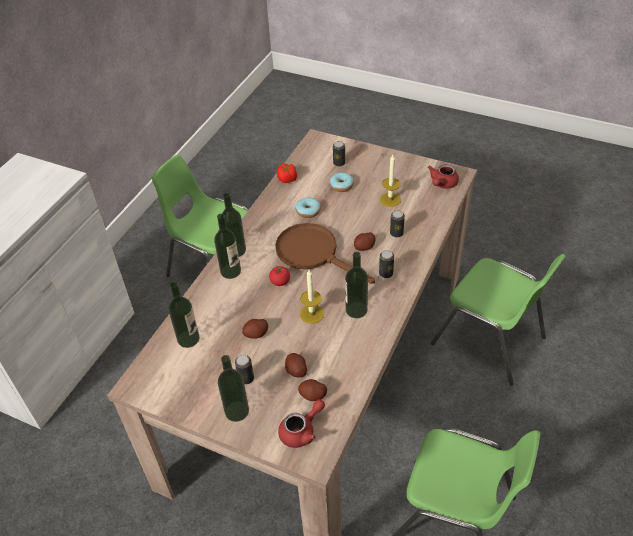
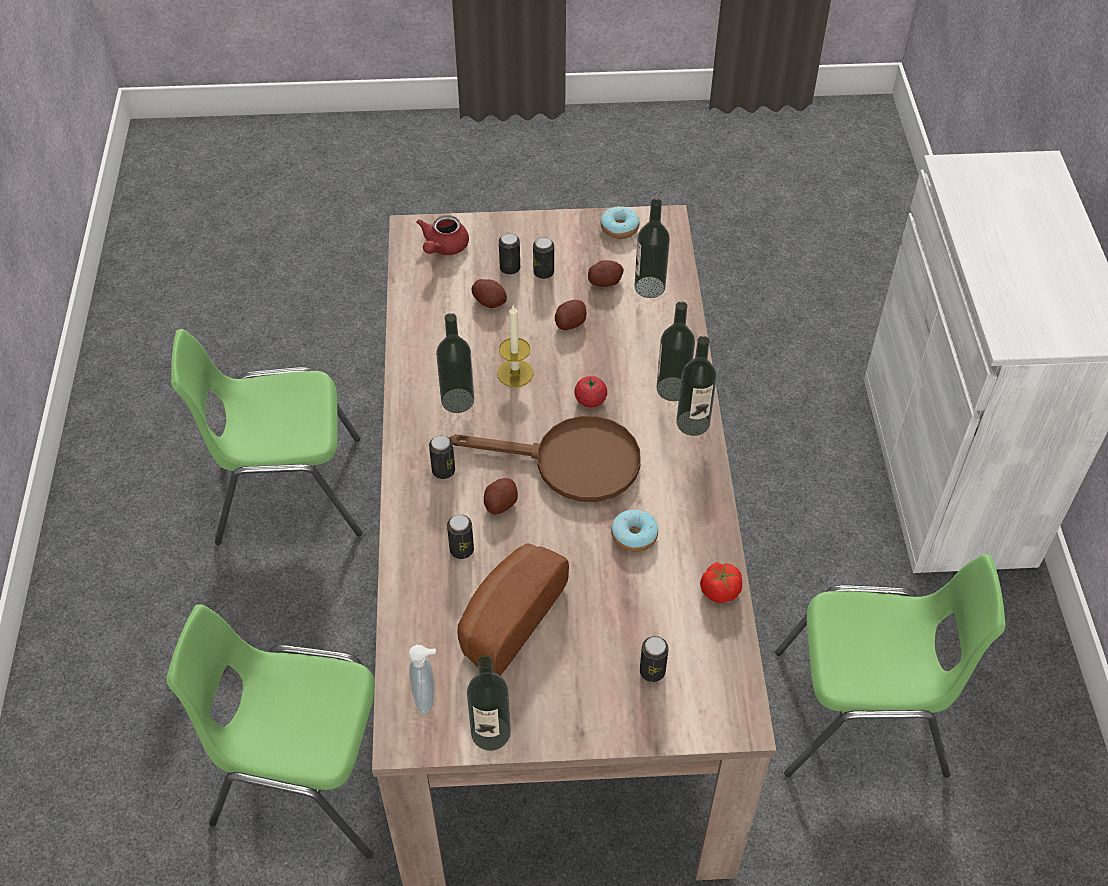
camera: 150 degrees right, 5 degrees up
bottle [218,355,249,422] -> bottle moved to [467,655,511,751]
potato [298,379,327,401] -> potato moved to [588,260,624,287]
donut [330,172,354,192] -> donut moved to [601,206,640,239]
candle [380,155,401,207] -> bread [457,544,569,675]
red teapot [428,164,459,189] -> soap dispenser [409,645,436,714]
none -> can [499,233,520,275]

